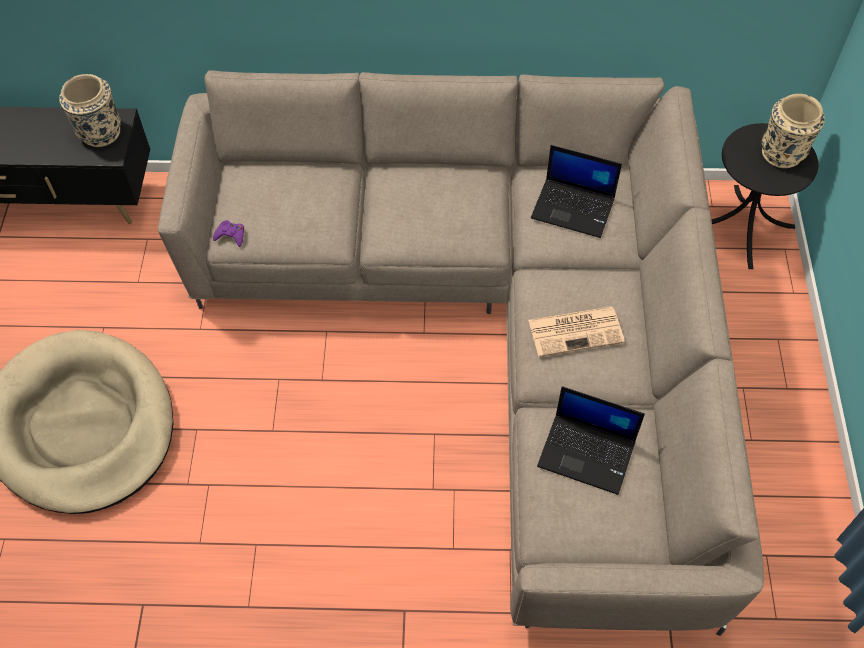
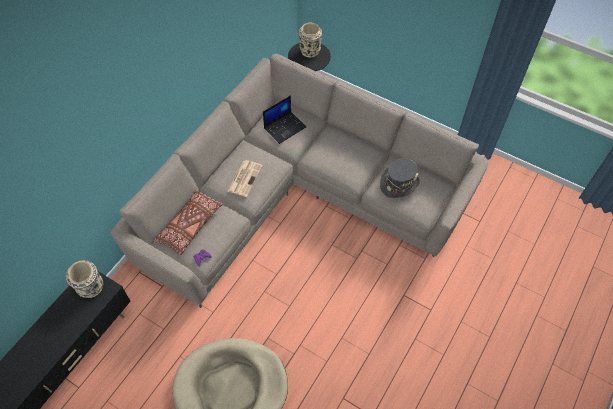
camera: 60 degrees left, 0 degrees up
newspaper [528,306,625,357] -> newspaper moved to [227,160,263,197]
laptop [537,386,645,495] -> grey hat [380,158,420,198]
none -> brown pillow [154,190,223,255]

